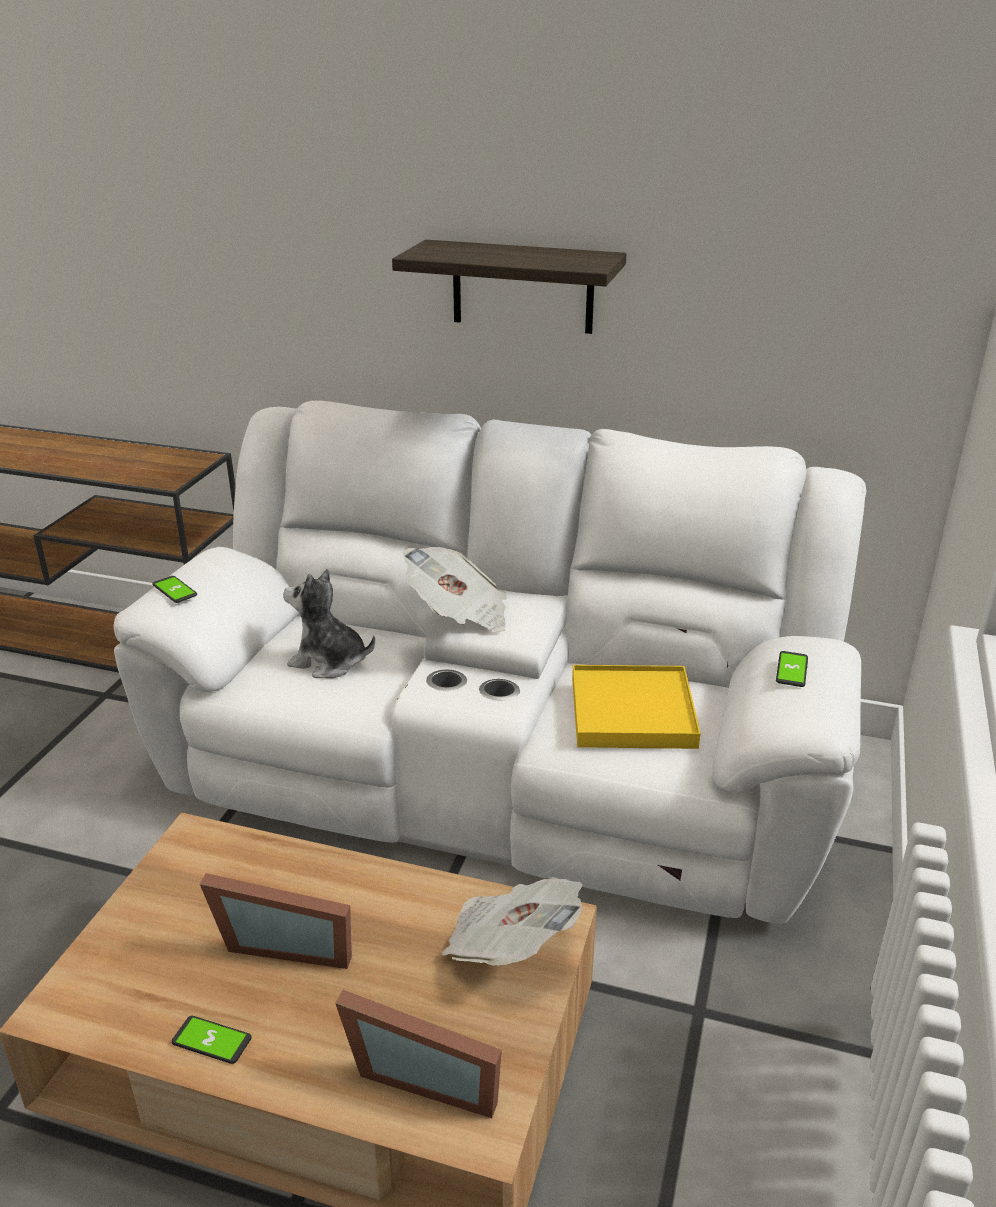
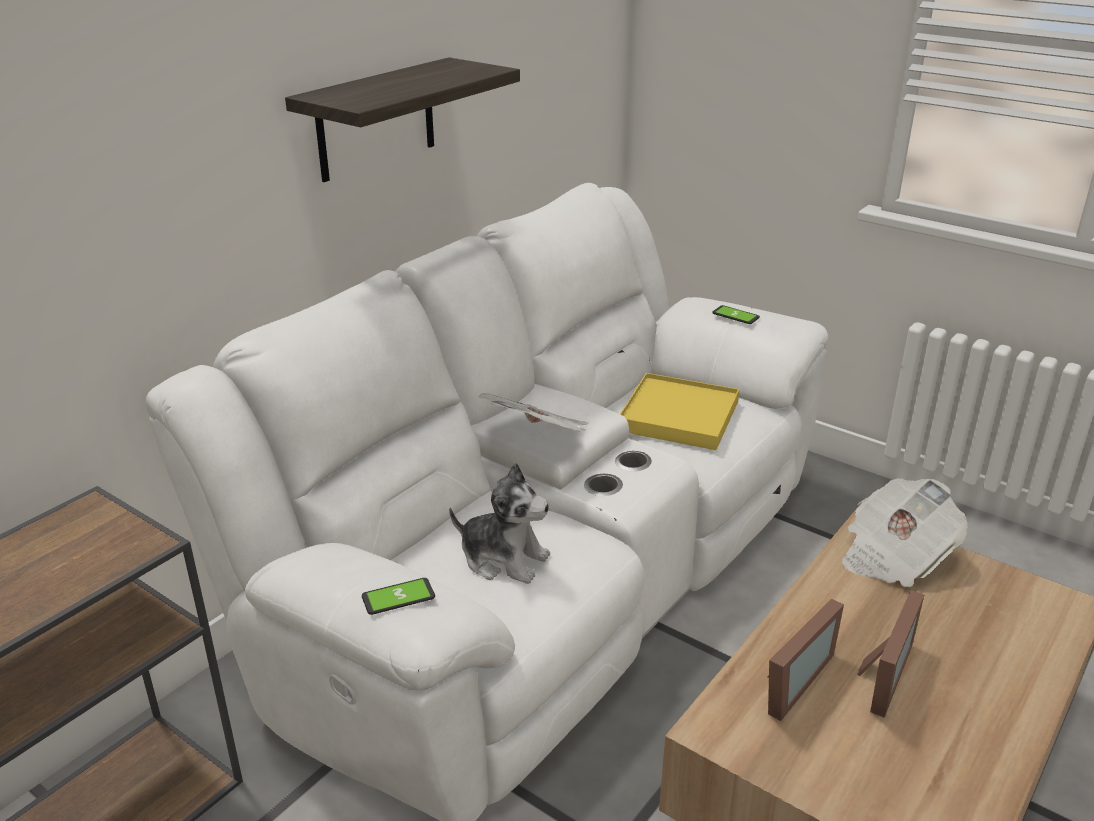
camera: 70 degrees left, 0 degrees up
phone [172,1016,252,1064] -> none
plush toy [283,569,375,678] -> plush toy turned 105 degrees counterclockwise [449,463,550,584]
picture frame [335,990,502,1118] -> picture frame moved to [767,599,844,721]

